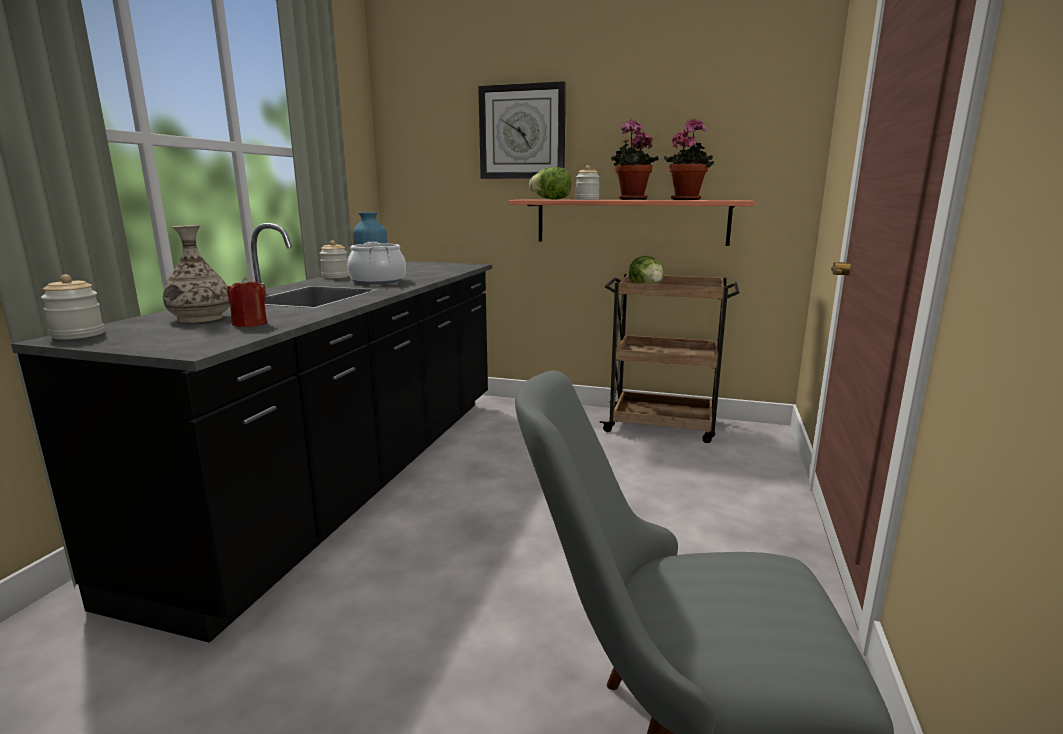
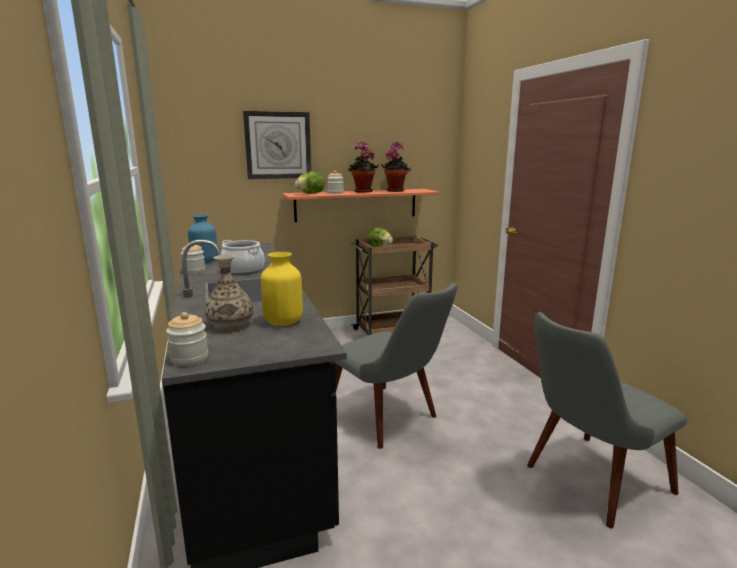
camera: 35 degrees left, 0 degrees up
red candle [227,277,267,327] -> yellow vase [261,252,303,326]
none -> grey chair [335,283,457,449]

